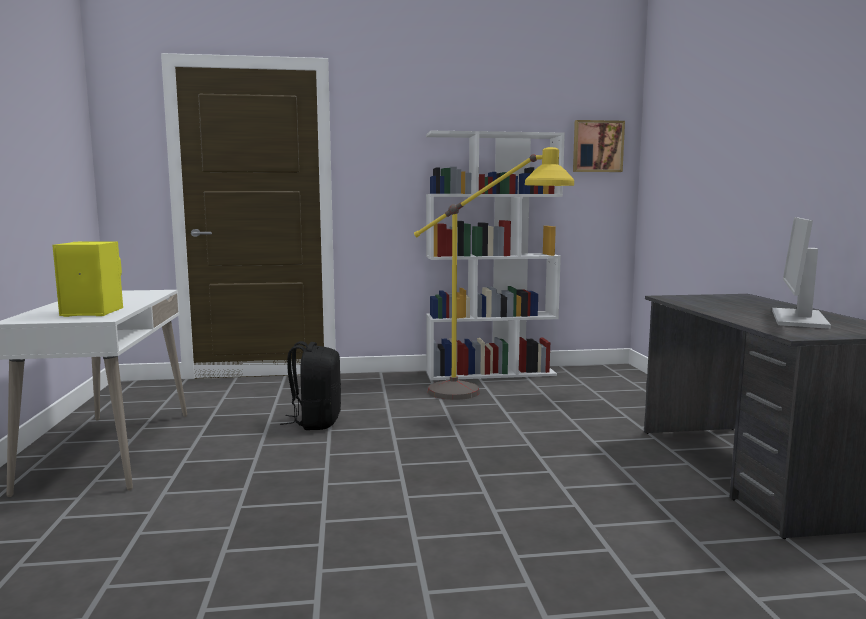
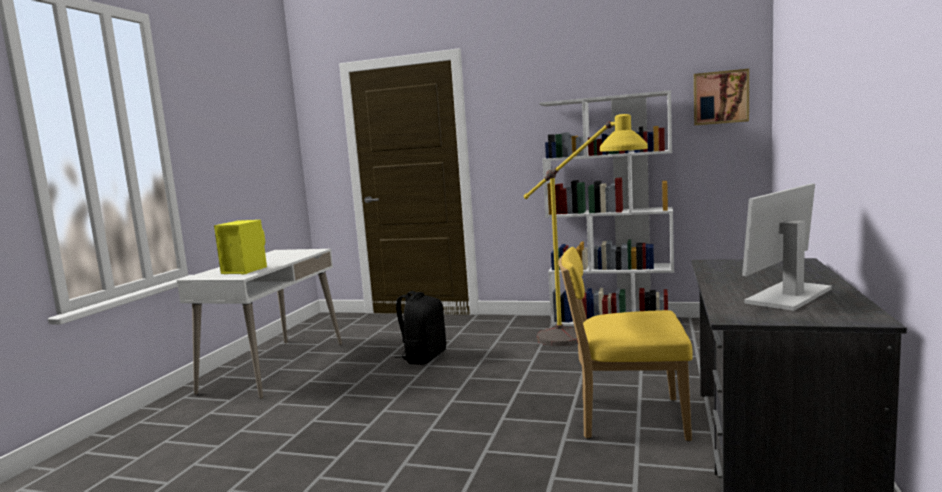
camera: 25 degrees right, 0 degrees up
none -> yellow chair [558,247,692,441]

